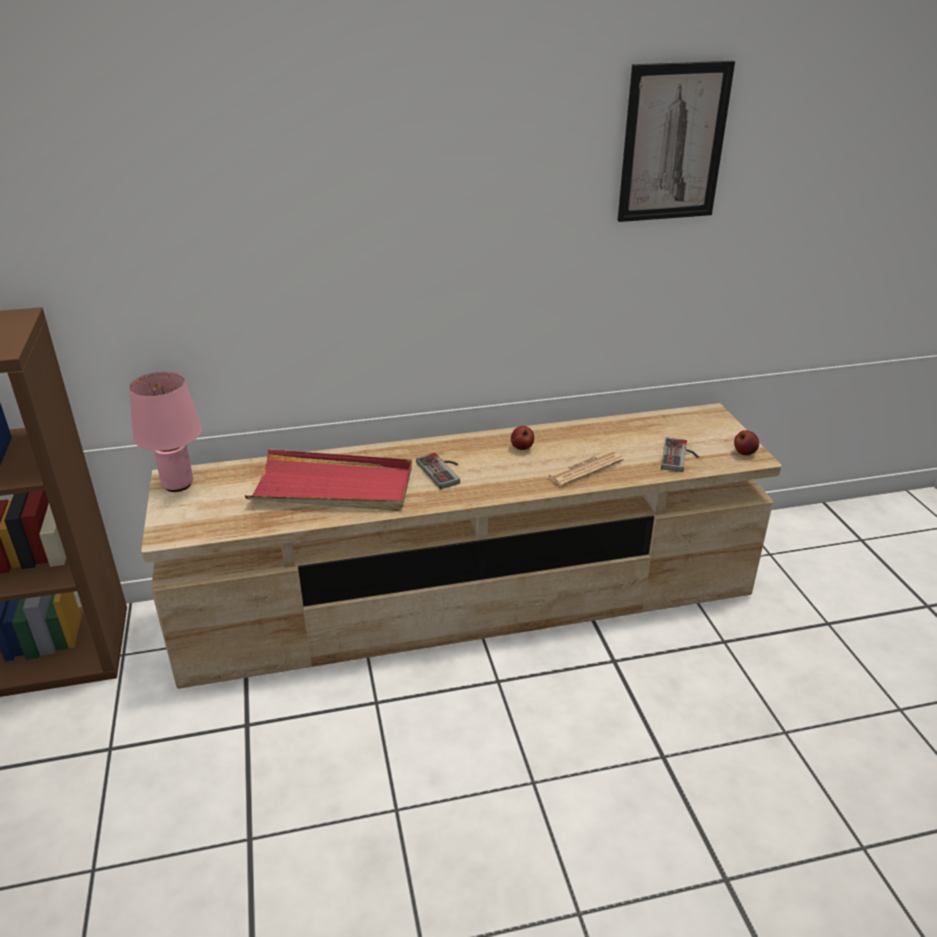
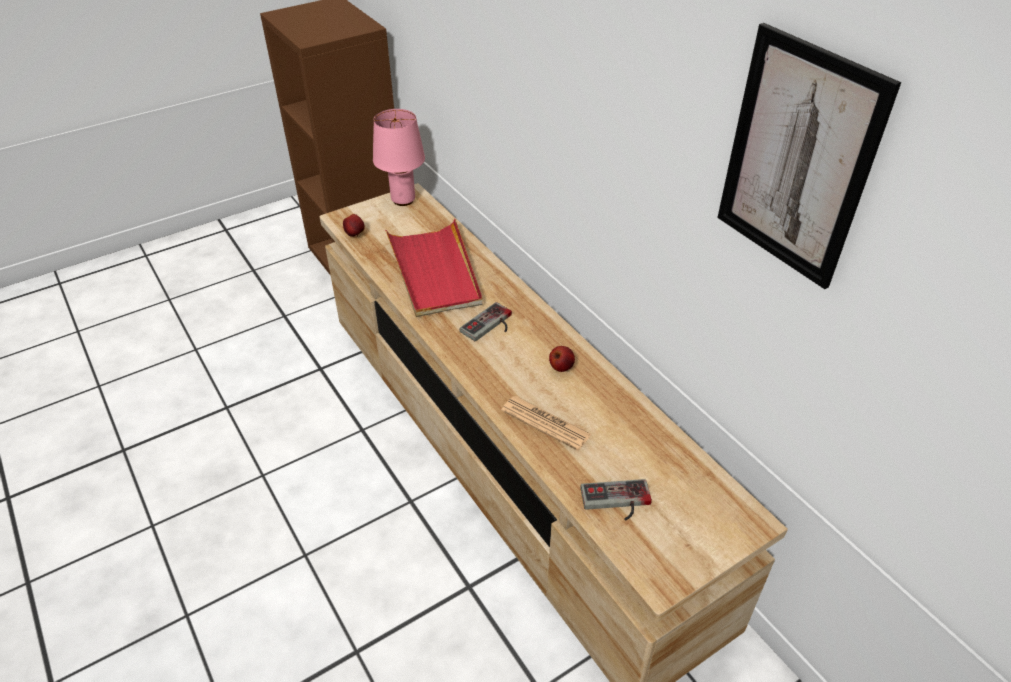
camera: 70 degrees right, 10 degrees up
apple [734,430,759,455] -> apple moved to [343,214,365,237]

